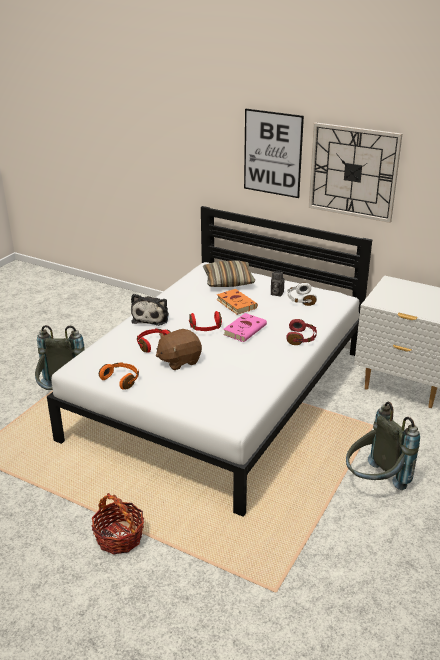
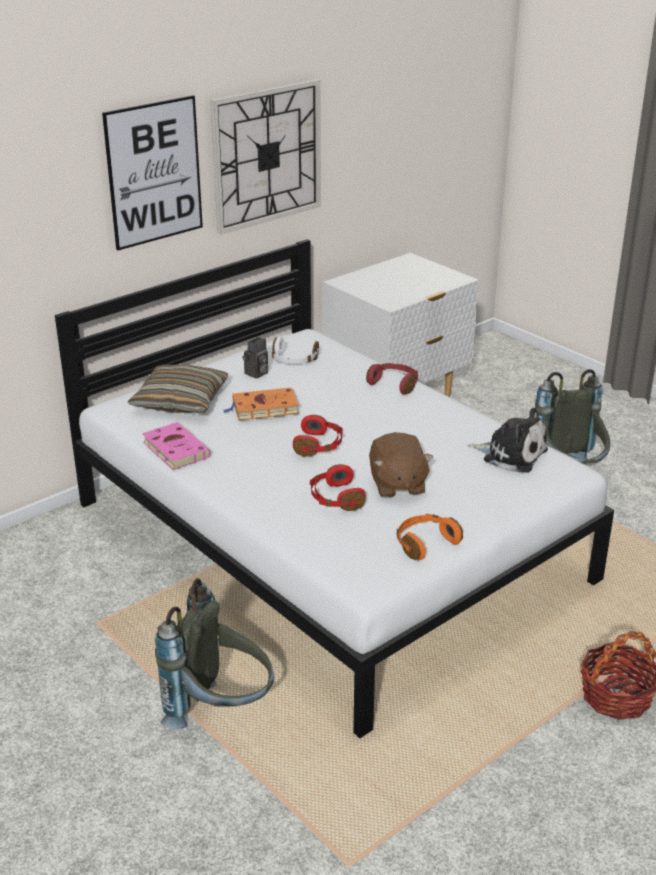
camera: 70 degrees left, 0 degrees up
plush toy [131,294,169,326] -> plush toy moved to [467,408,548,473]
pink book [223,313,267,342] -> pink book moved to [142,422,211,470]

